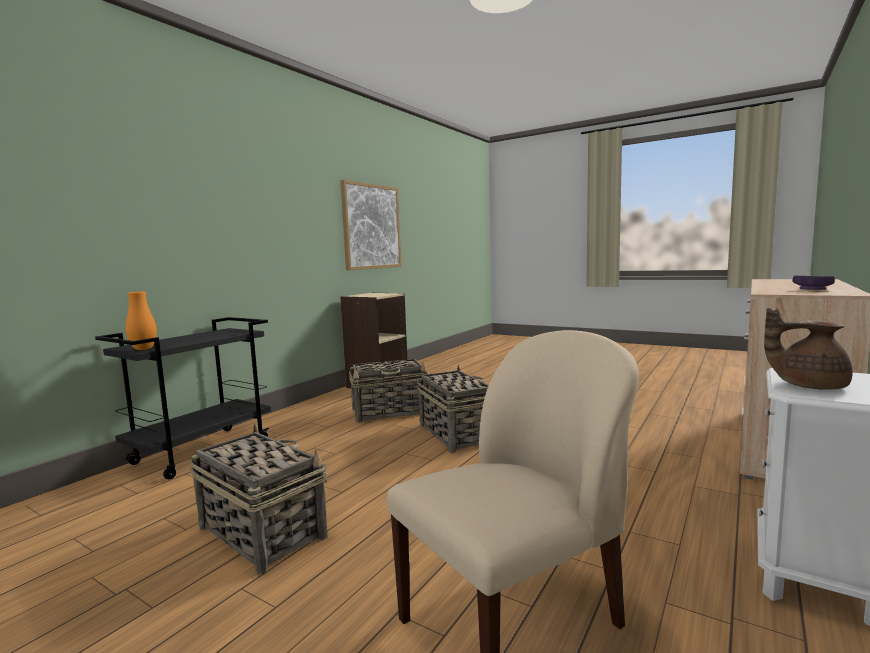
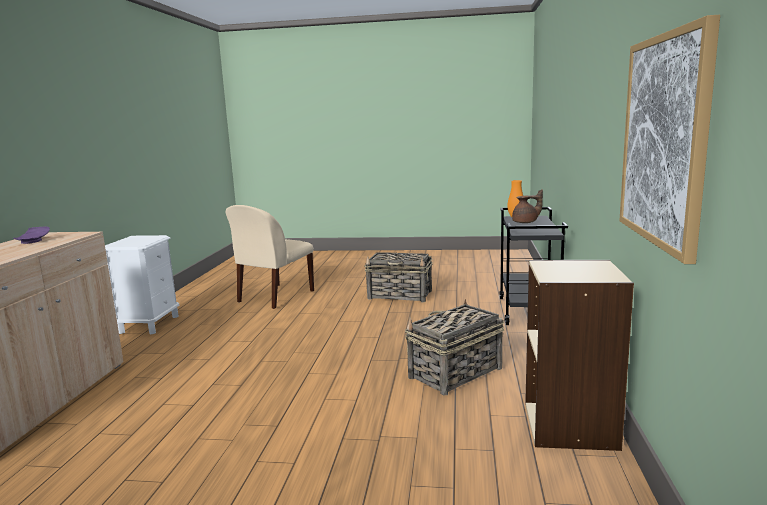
camera: 155 degrees right, 5 degrees up
basket [417,365,489,453] -> none
brown teapot [764,308,853,390] -> brown teapot moved to [512,189,543,223]

